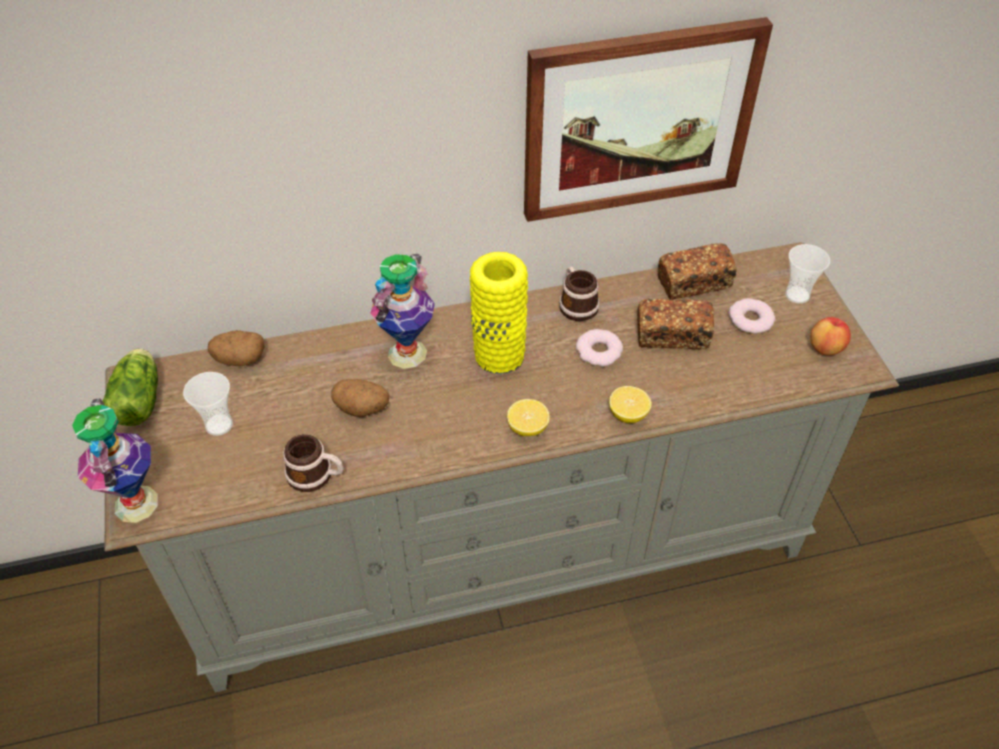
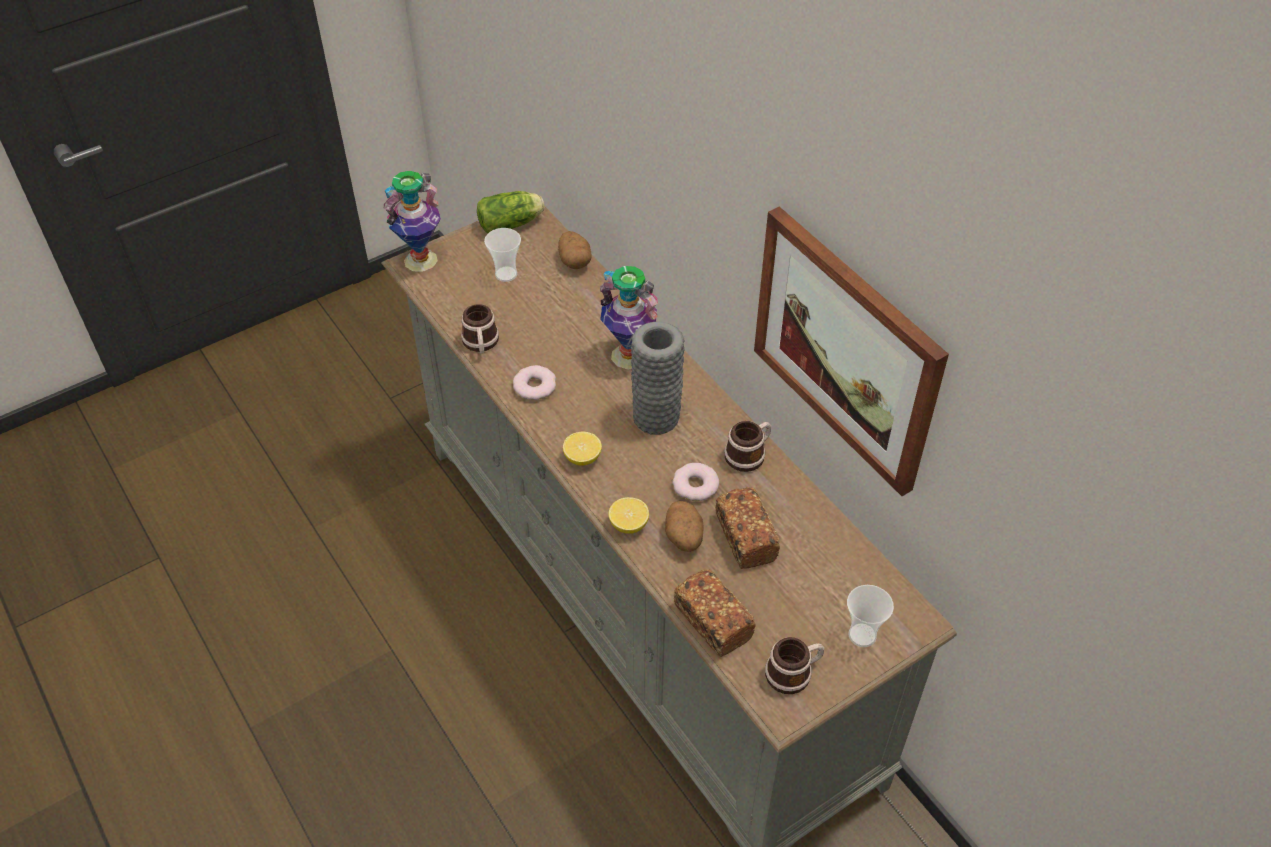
camera: 70 degrees right, 0 degrees up
potato [331,379,390,417] -> potato moved to [665,501,704,552]
yellow vase [470,252,528,374] -> grey vase [631,322,685,435]
bread [657,243,737,299] -> bread moved to [674,569,756,657]
donut [728,298,775,334] -> donut moved to [513,365,556,400]
apple [810,317,851,355] -> mug [765,637,824,694]

